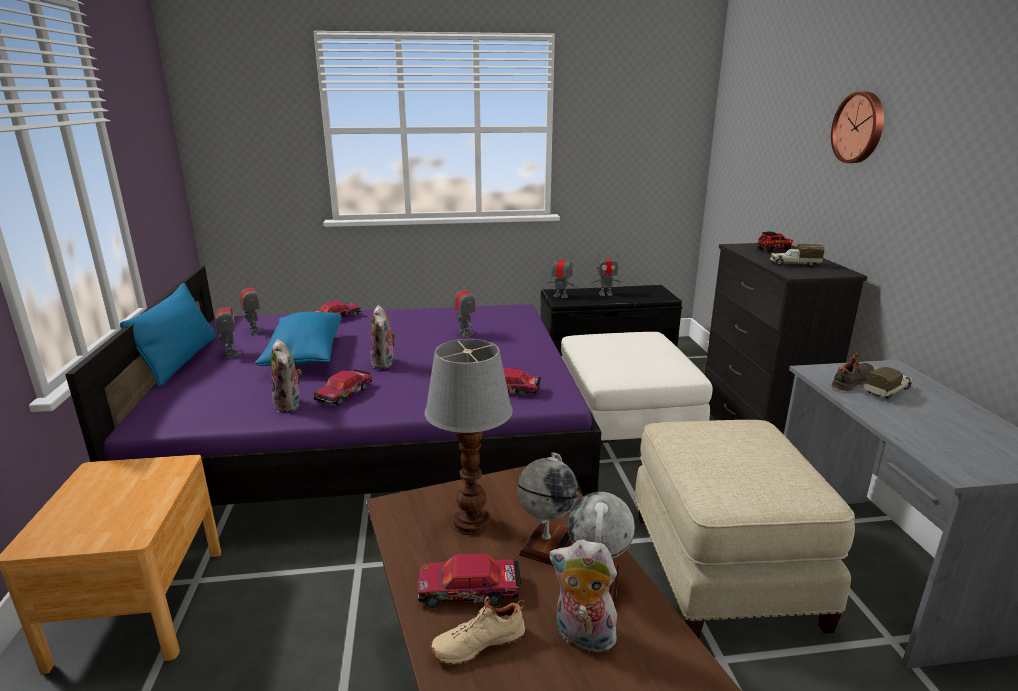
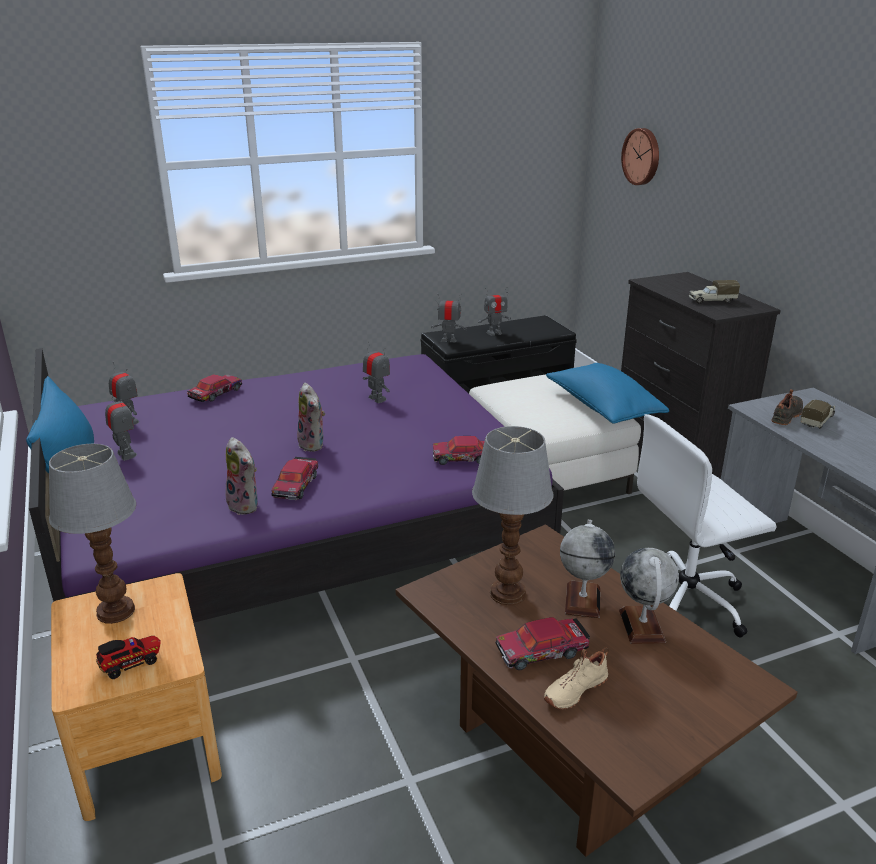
camera: 15 degrees left, 5 degrees up
blue pillow [255,312,342,366] -> blue pillow moved to [546,363,669,423]
plush toy [549,539,617,653] -> none
beige ottoman [634,420,855,638] -> white office chair [637,414,776,638]
toy truck [758,231,793,253] -> toy truck moved to [96,636,161,679]
wall clock [831,92,884,163] -> wall clock moved to [621,128,659,185]
none -> table lamp [49,444,136,624]

